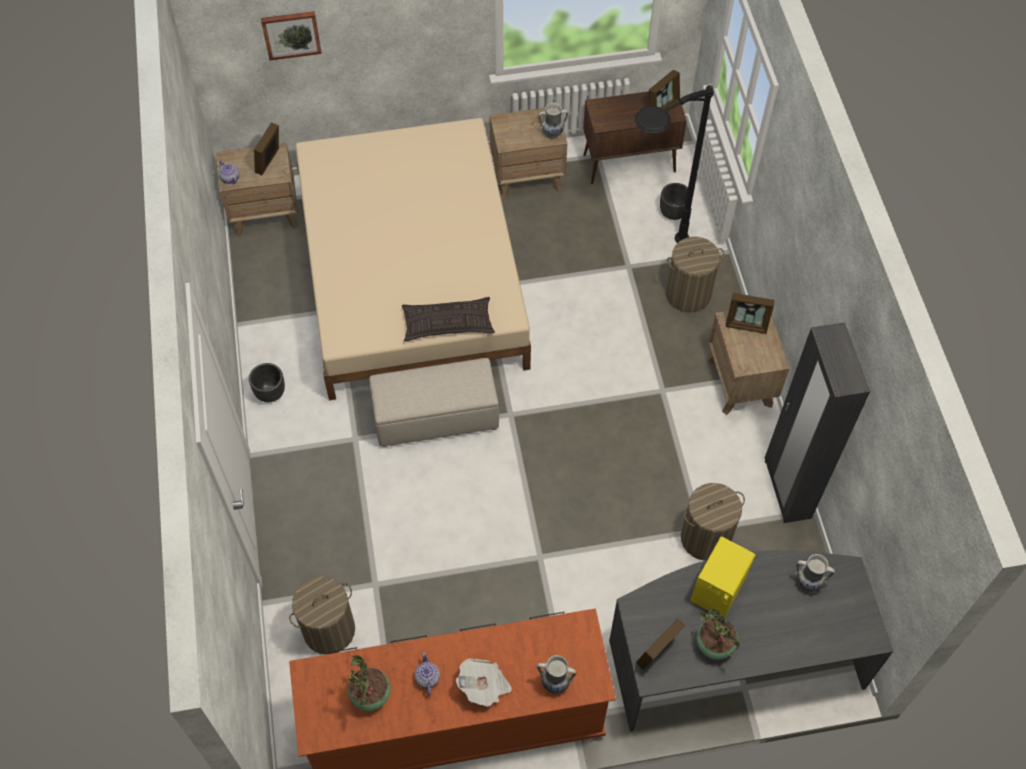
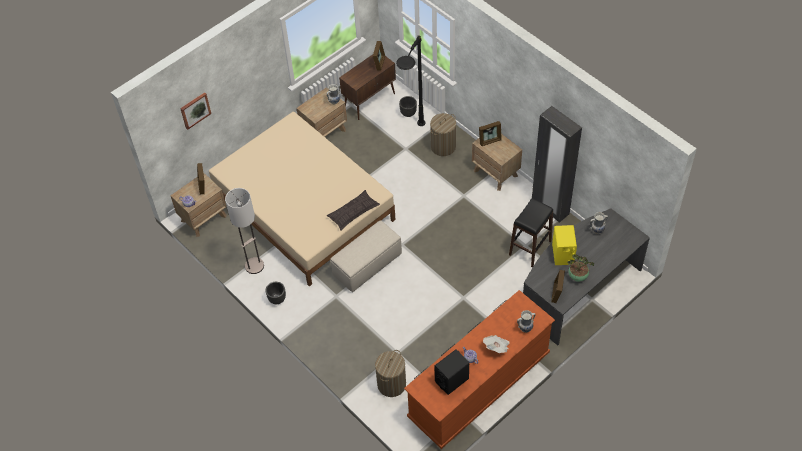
camera: 30 degrees left, 5 degrees down
potted plant [348,655,390,711] -> black speaker [434,349,469,395]
laundry basket [681,483,745,561] -> black stool [509,198,553,268]
none -> floor lamp [225,188,264,274]

